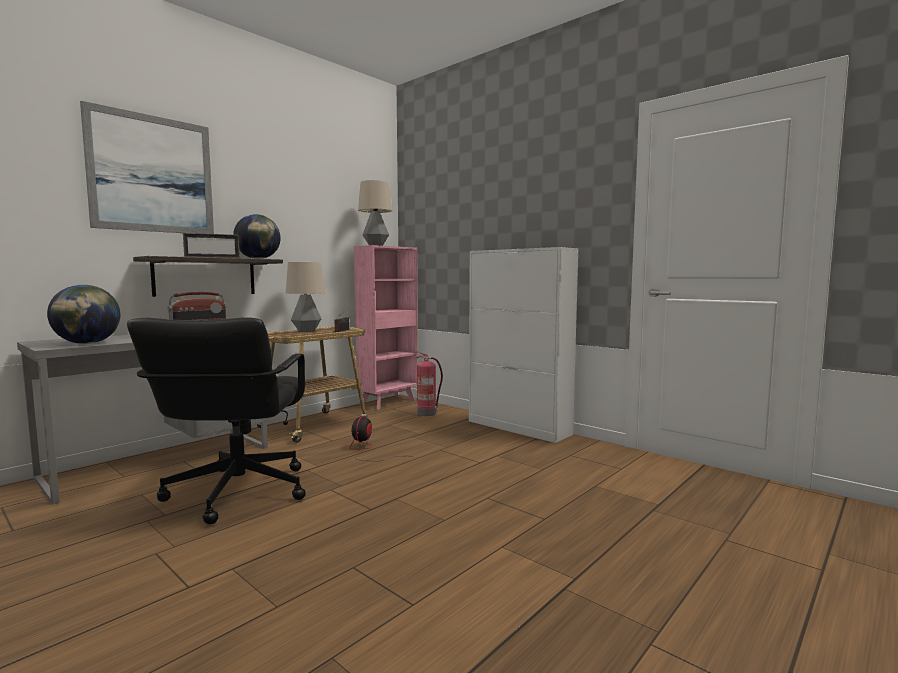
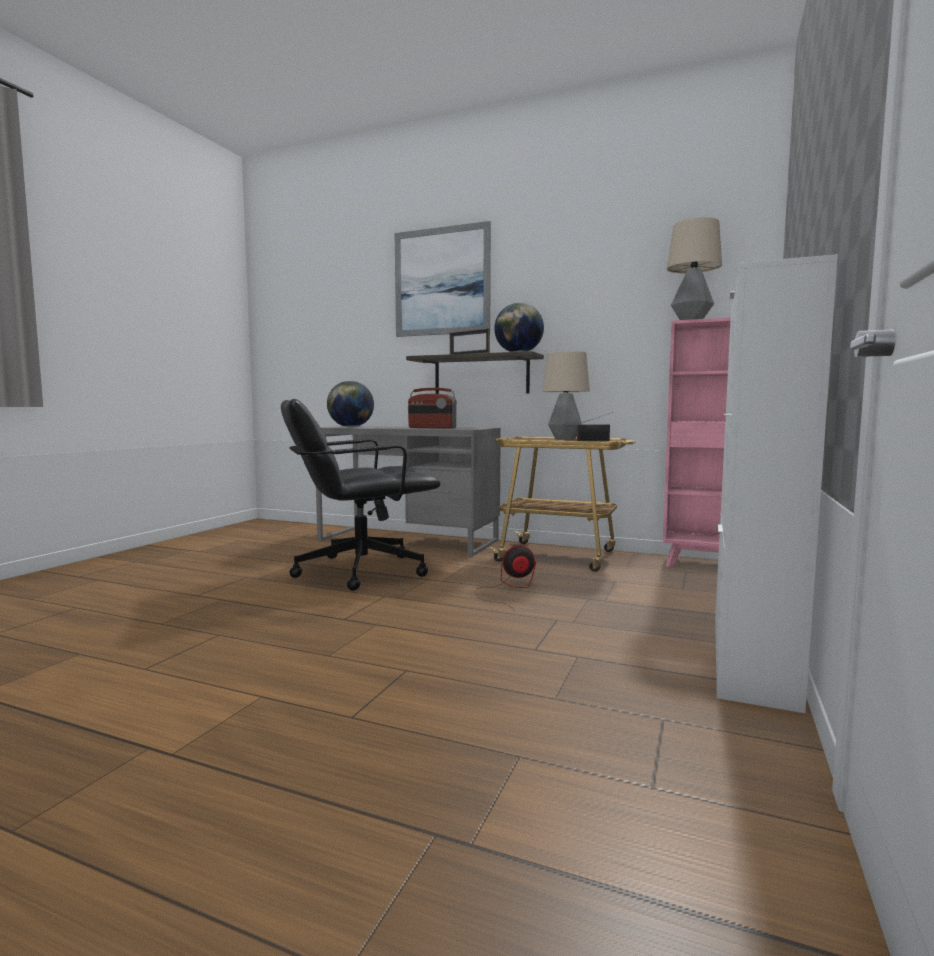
camera: 70 degrees right, 0 degrees up
fire extinguisher [416,351,443,416] -> none

